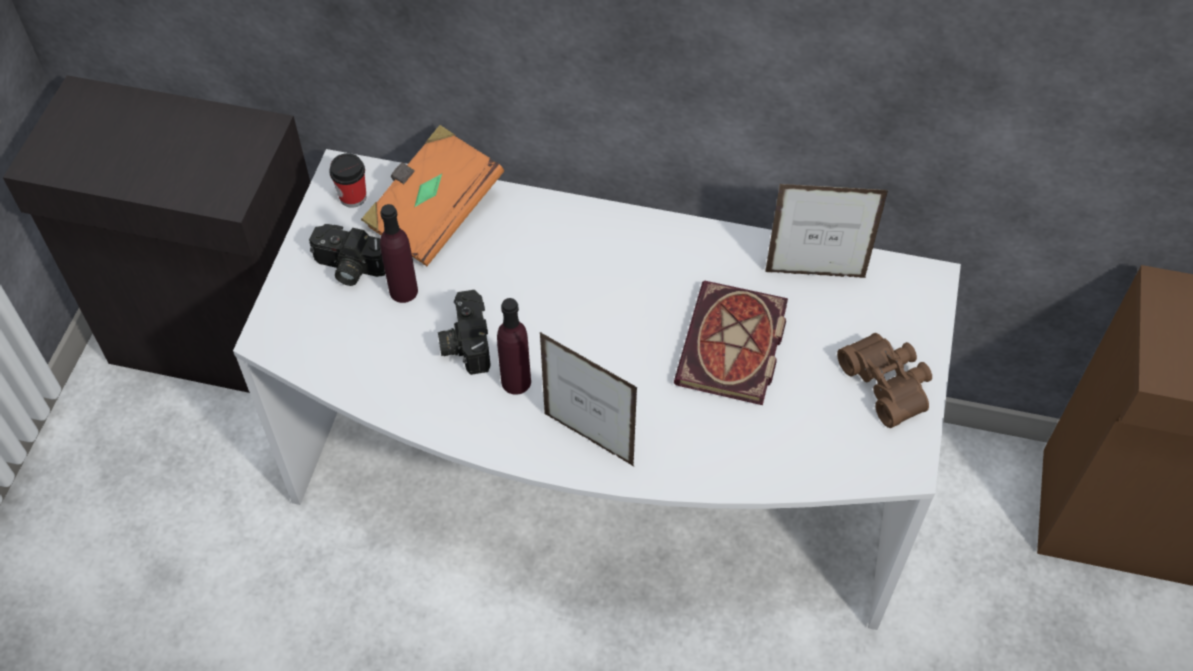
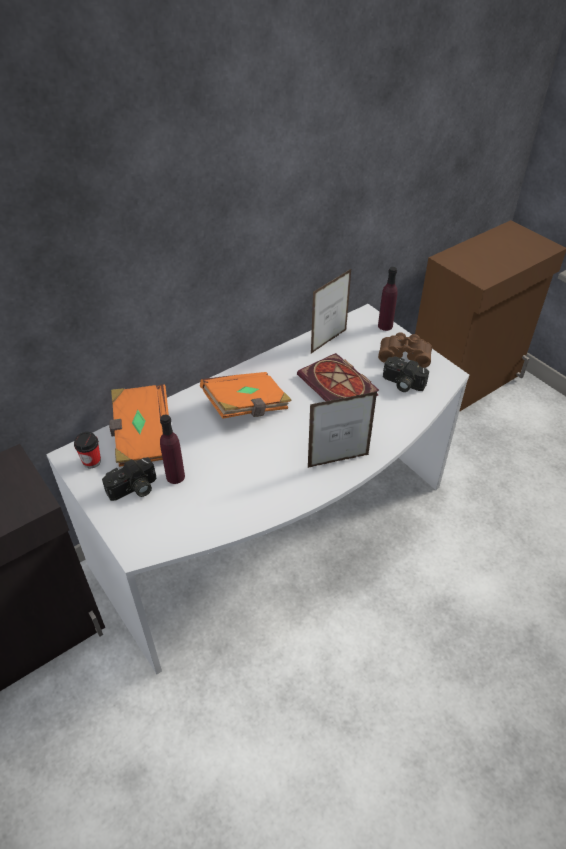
camera: 50 degrees left, 10 degrees down
camera [438,290,491,375] -> camera moved to [383,357,429,392]
purple bottle [497,298,531,395] -> purple bottle moved to [378,267,397,331]
none -> orange book [200,372,292,419]

